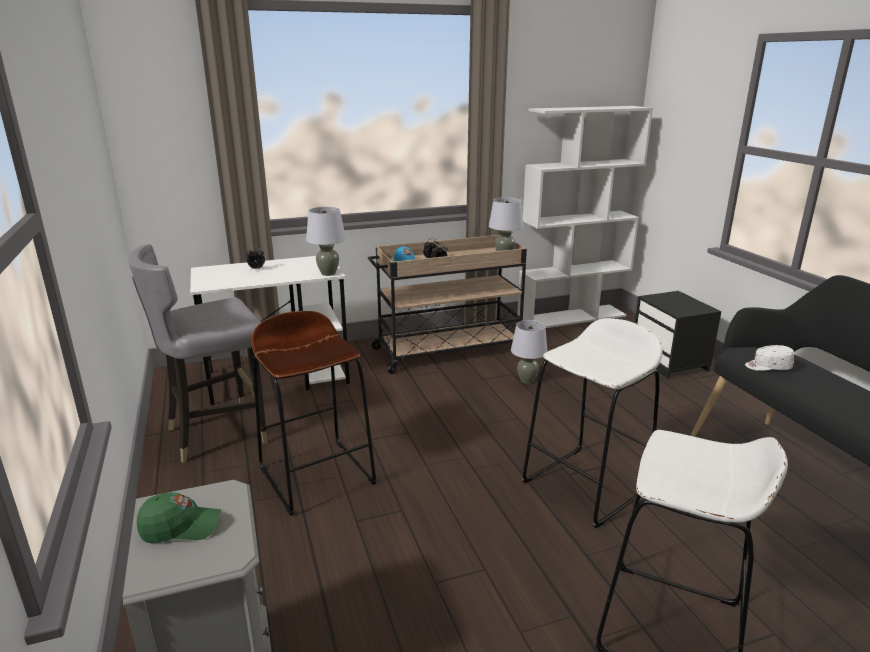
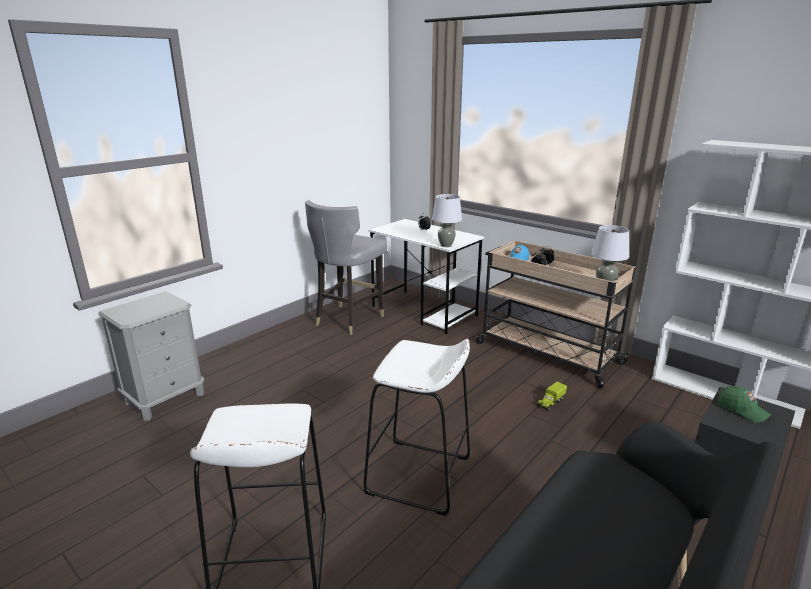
camera: 60 degrees right, 0 degrees up
grey chair [128,244,267,463] -> grey chair turned 90 degrees counterclockwise [305,200,387,335]
green cap [137,492,221,543] -> green cap moved to [718,386,771,423]
brown stool [251,311,376,516] -> none
grey table lamp [511,320,548,383] -> toy truck [537,382,567,411]
white cap [745,345,794,371] -> none

